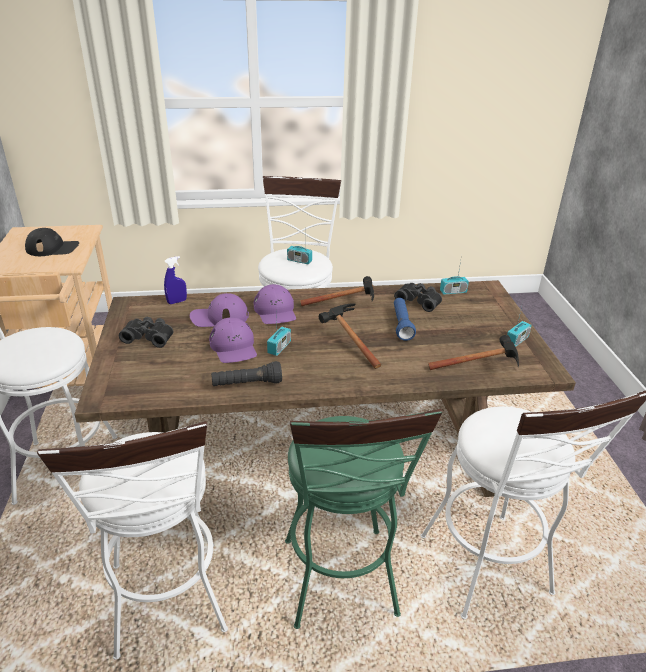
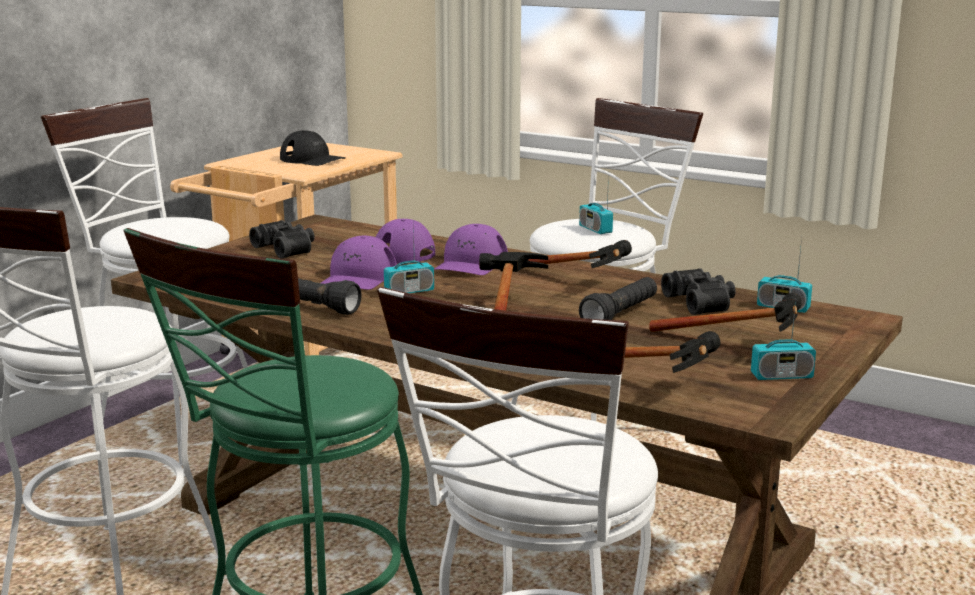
camera: 40 degrees right, 15 degrees down
blue spray bottle [164,256,187,304] -> none
blue flashlight [394,298,416,341] -> black flashlight [579,277,657,320]
none -> hammer [649,293,802,332]

